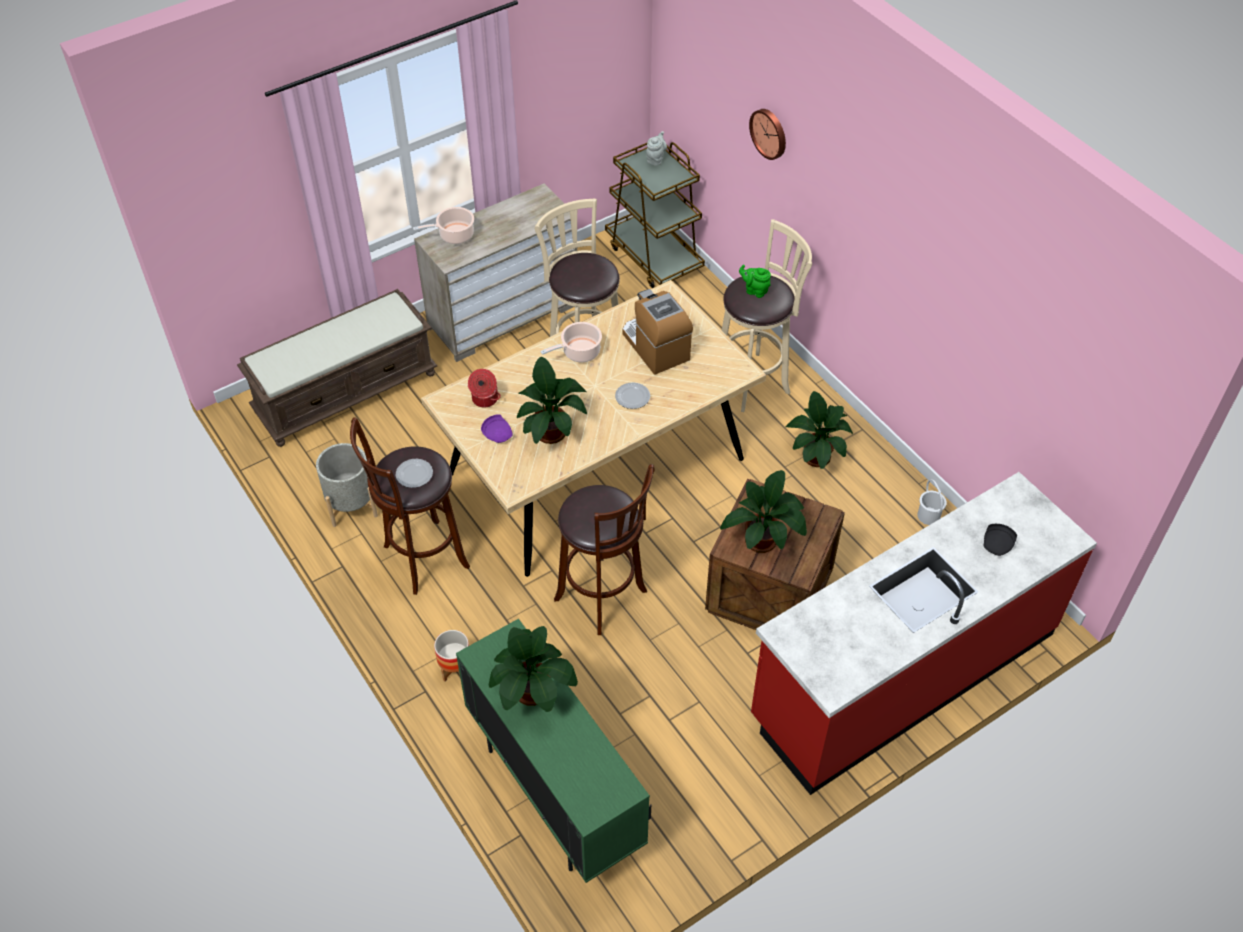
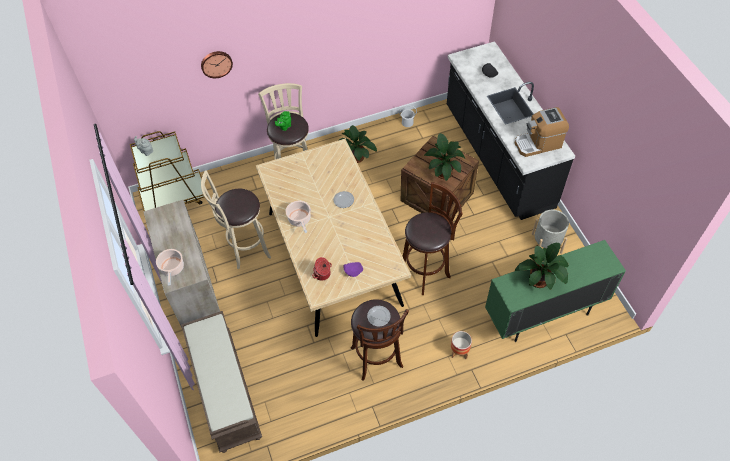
camera: 75 degrees left, 5 degrees up
grey planter [316,443,378,527] -> grey planter moved to [531,209,569,254]
potted plant [517,357,587,444] -> none
coffee machine [622,289,693,375] -> coffee machine moved to [514,107,569,157]
red counter [751,472,1097,795] -> black counter [447,41,575,220]

